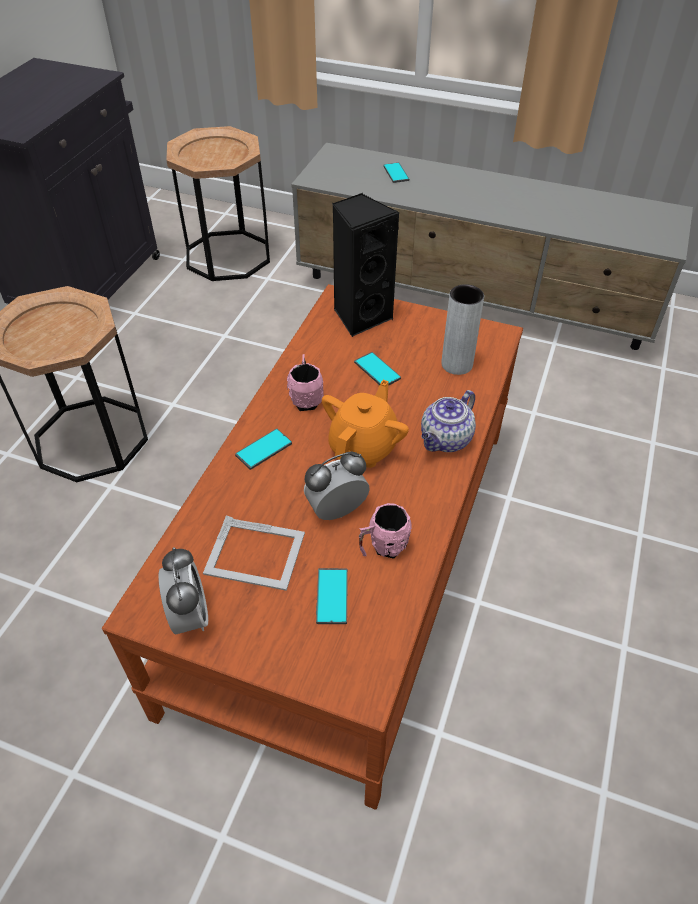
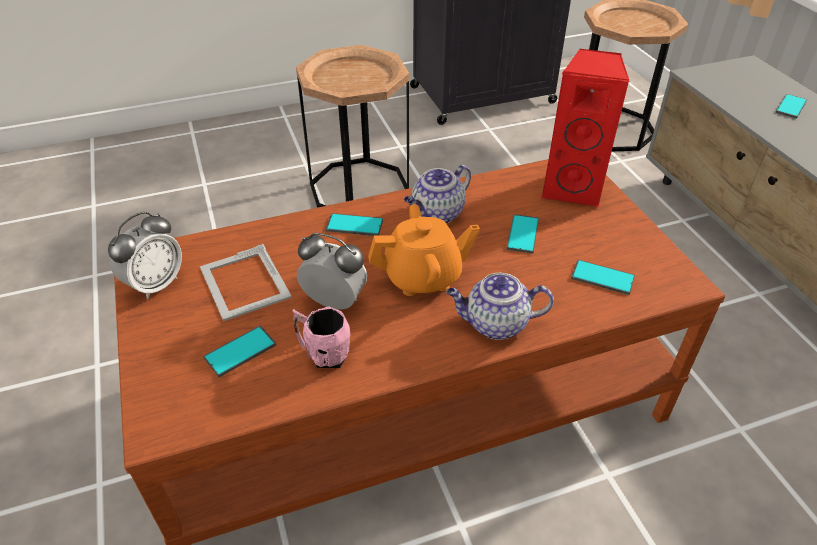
camera: 50 degrees right, 5 degrees down
pink mug [287,354,324,411] -> teapot [404,165,471,224]
black speaker [332,193,399,337] -> red speaker [541,48,630,207]
grey vase [441,284,484,375] -> phone [571,260,635,295]

